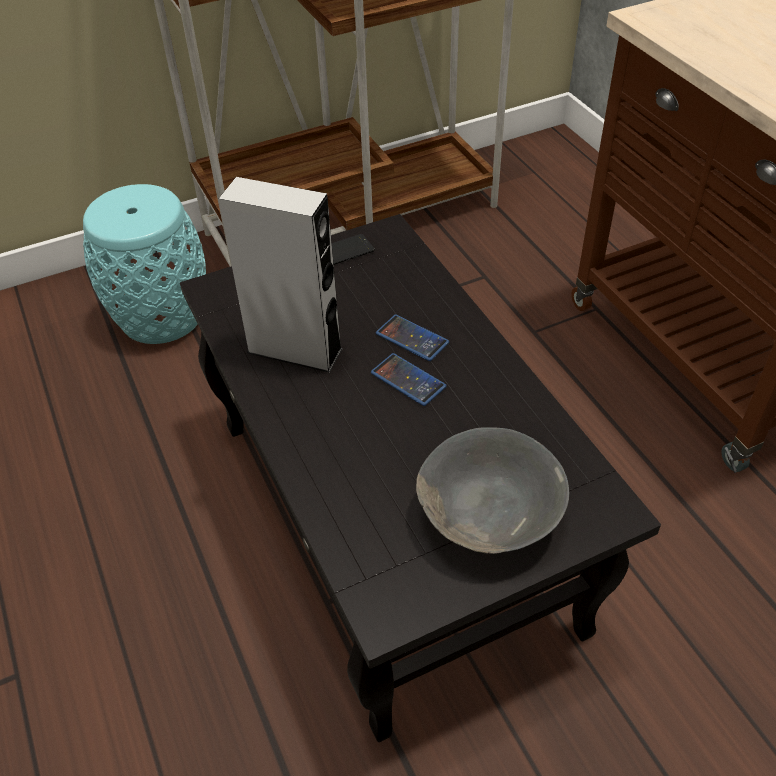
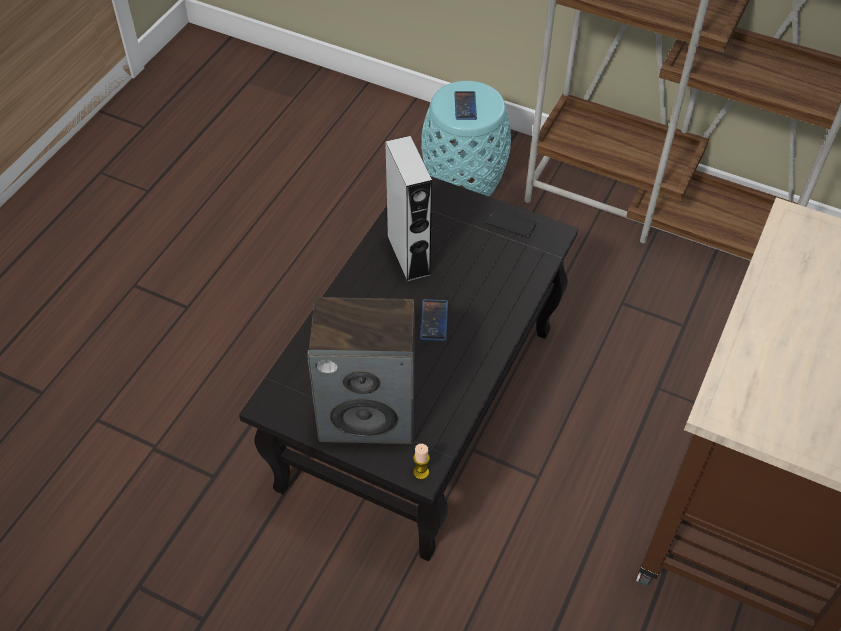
camera: 50 degrees right, 5 degrees up
phone [376,315,449,361] -> phone moved to [454,91,477,120]
grey bowl [416,427,569,554] -> speaker [307,297,414,444]
none -> candle [413,444,430,480]

